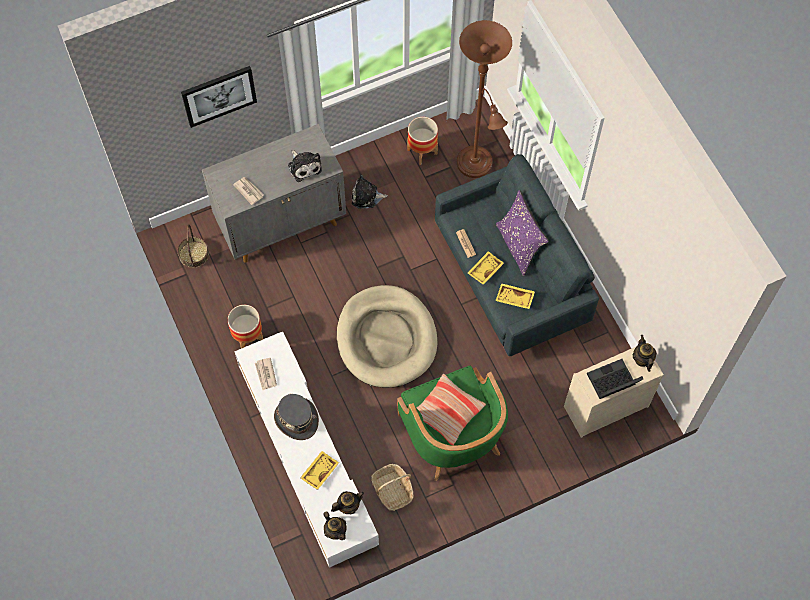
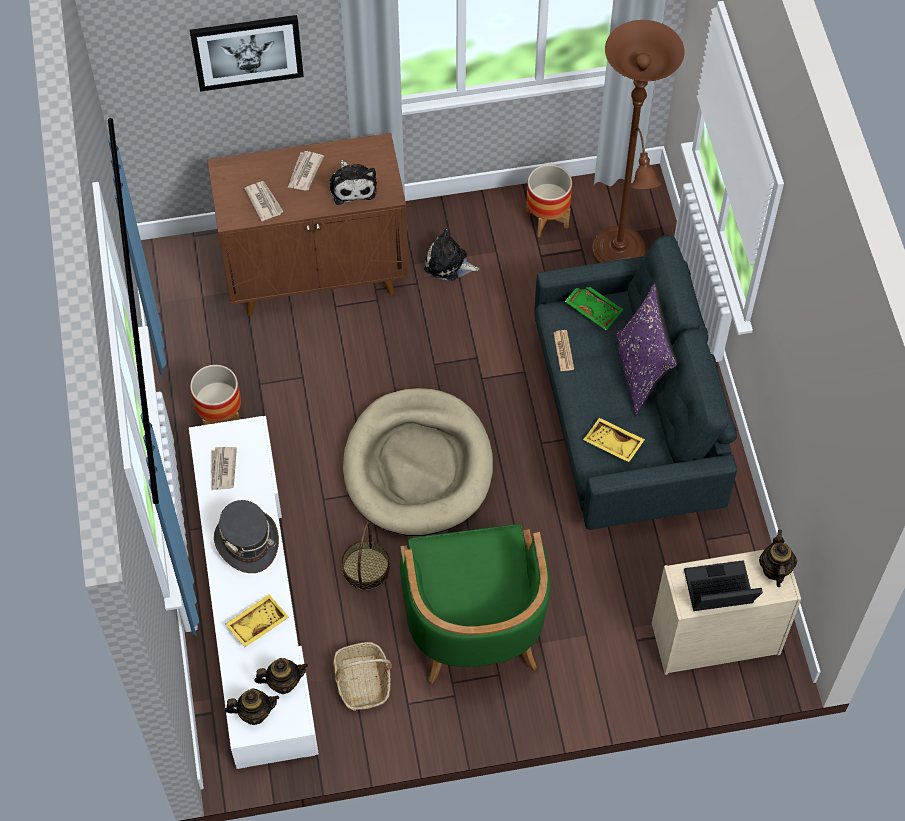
camera: 15 degrees right, 5 degrees down
basket [178,224,209,268] -> basket moved to [341,522,390,591]
grey cabinet [202,124,346,263] -> brown cabinet [207,133,409,316]
teapot [323,511,347,540] -> teapot turned 75 degrees counterclockwise [225,688,279,725]
pillow [417,374,486,445] -> none
yellow tray [467,251,504,285] -> none
none -> newspaper [288,151,324,191]
none -> green tray [565,287,623,330]

